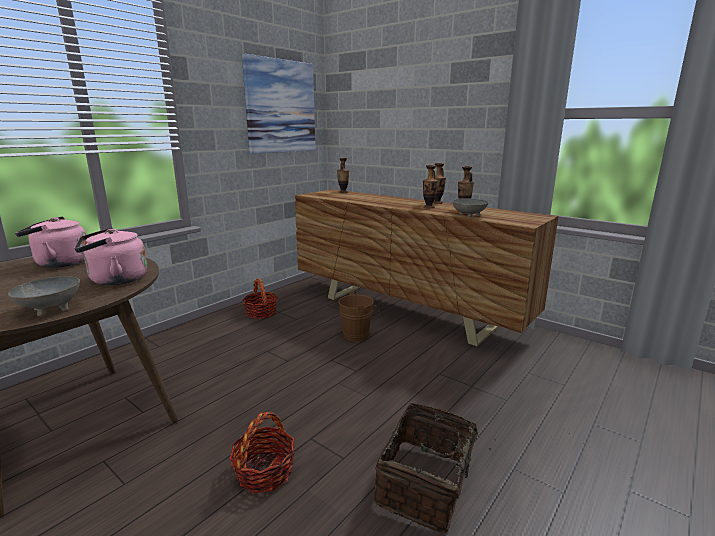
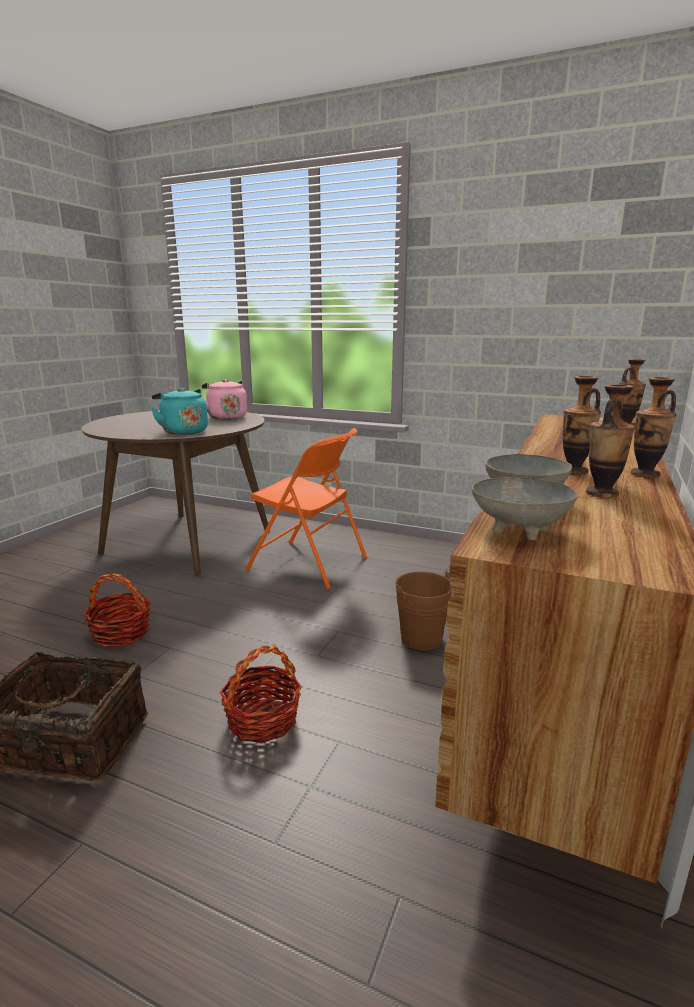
camera: 75 degrees right, 0 degrees up
grey bowl [8,276,80,316] -> grey bowl moved to [472,477,578,540]
pink kettle [74,228,147,285] -> turquoise kettle [151,388,208,435]
picture [242,53,316,154] -> none
basket [242,279,278,319] -> basket moved to [220,645,302,743]
none -> orange chair [245,428,367,590]

